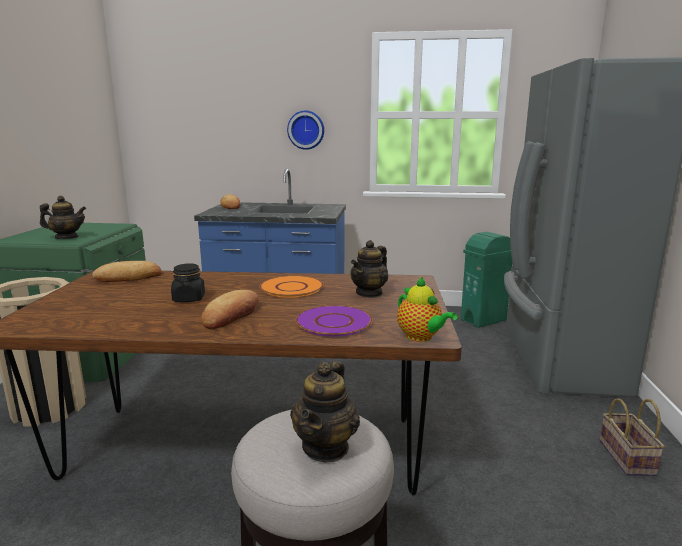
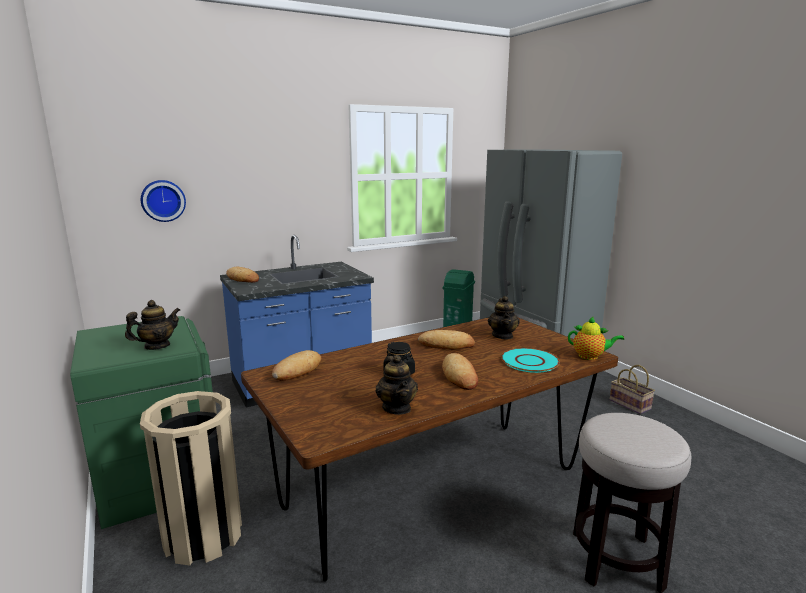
camera: 35 degrees left, 0 degrees up
orange plate [259,276,323,298] -> bread [418,330,475,349]
wall clock [287,111,324,150] -> wall clock moved to [141,180,186,222]
teapot [290,361,360,462] -> teapot moved to [375,355,418,415]
purple plate [296,305,373,337] -> turquoise plate [501,348,560,373]

